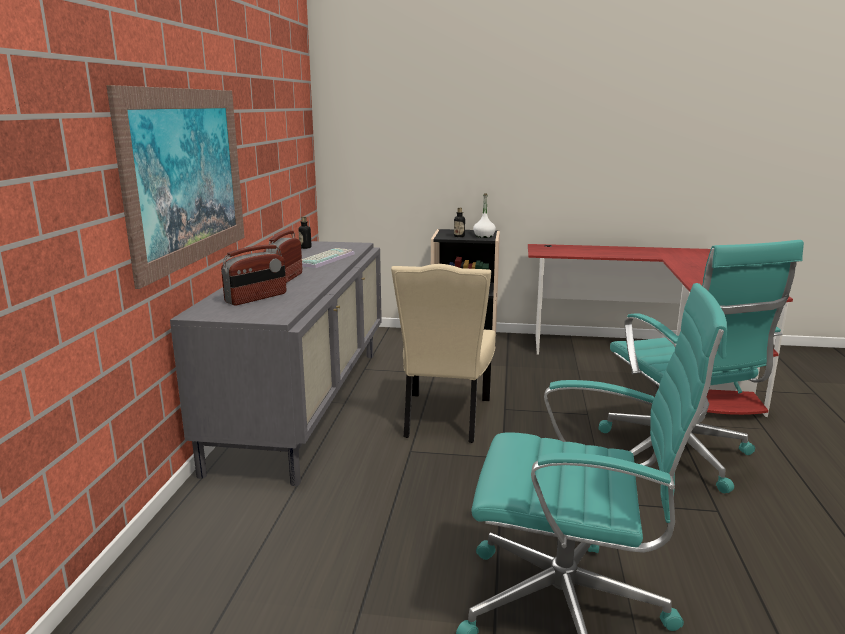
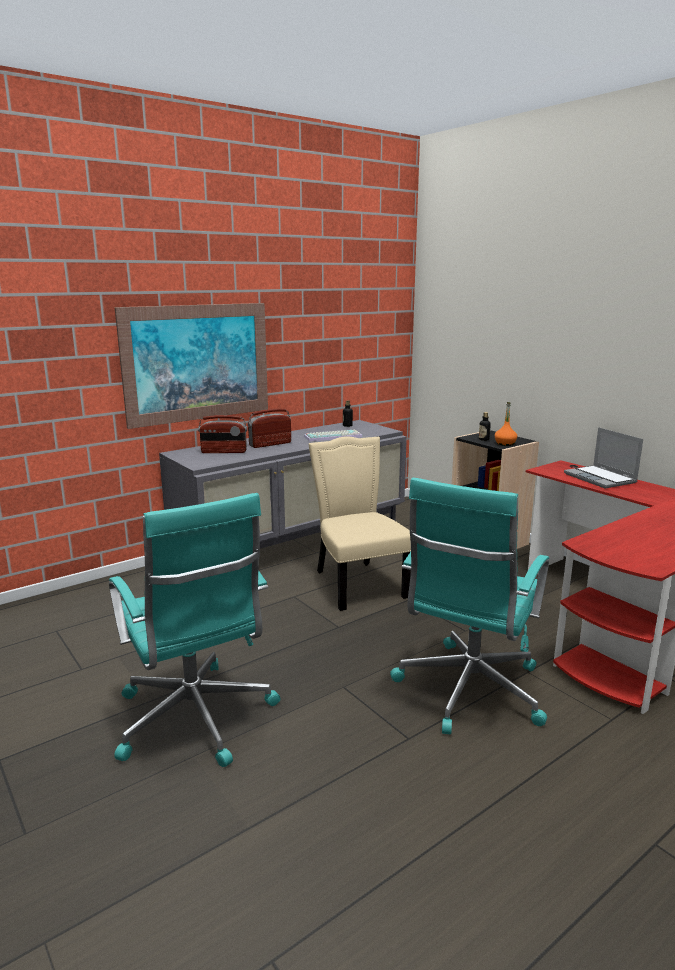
camera: 45 degrees right, 0 degrees up
beige chair [391,264,496,443] -> beige chair turned 105 degrees clockwise [308,436,411,611]
white bottle [473,193,496,238] -> orange bottle [495,402,517,446]
none -> laptop [564,427,643,488]

